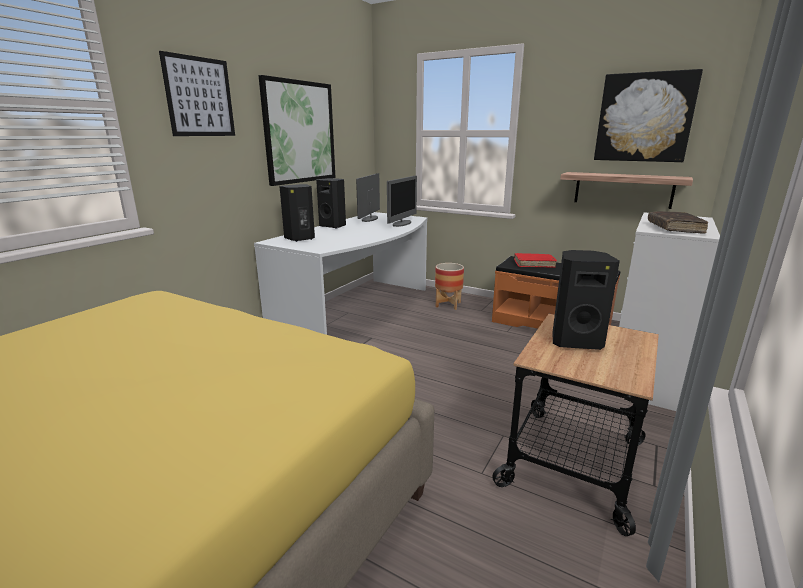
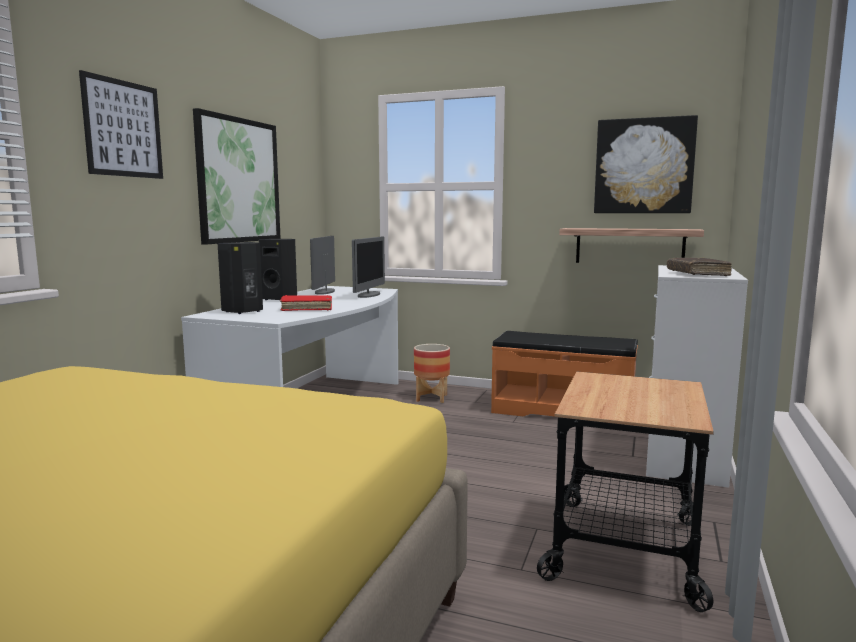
camera: 10 degrees left, 10 degrees down
red book [514,253,557,268] -> red book moved to [280,295,332,311]
black speaker [552,250,620,350] -> none

